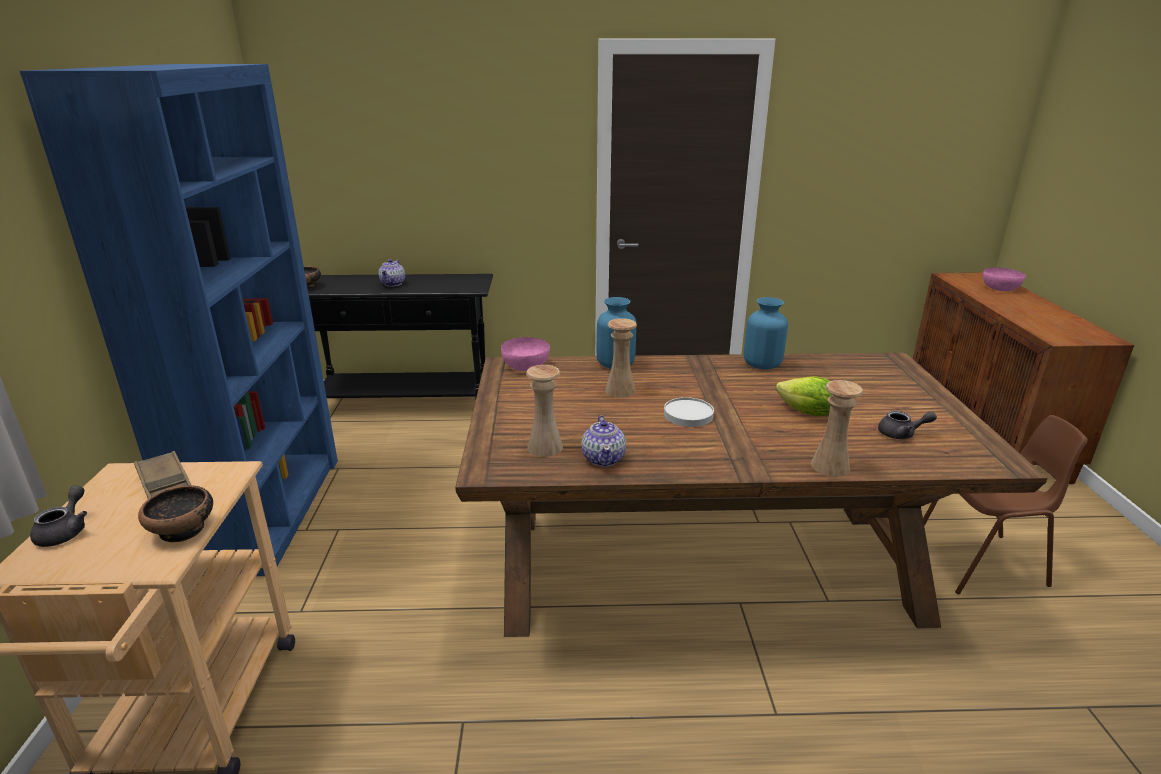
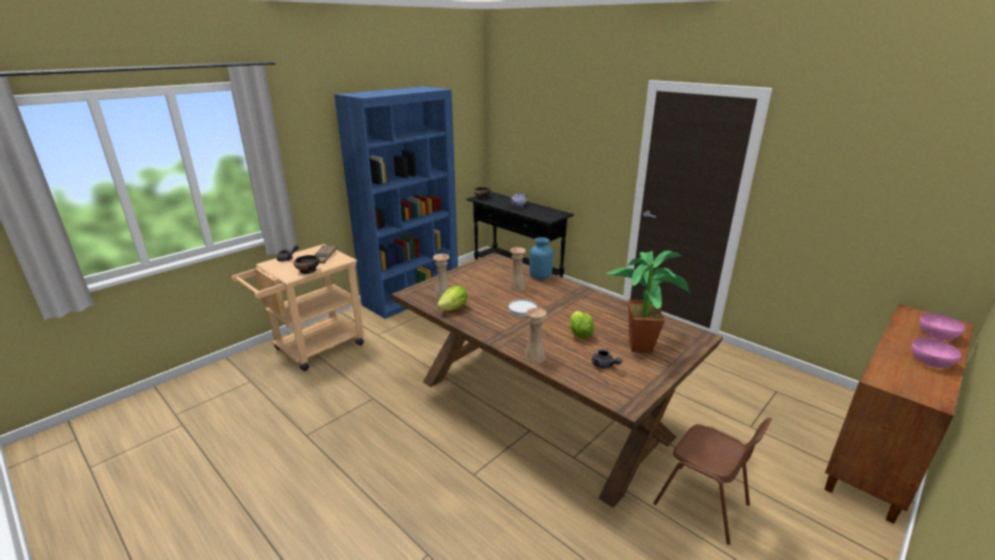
camera: 45 degrees right, 0 degrees up
pink bowl [501,337,550,371] -> pink bowl moved to [912,337,961,368]
teapot [581,415,626,467] -> lettuce [436,286,468,311]
blue vase [744,297,788,369] -> none
none -> potted plant [606,250,691,353]

